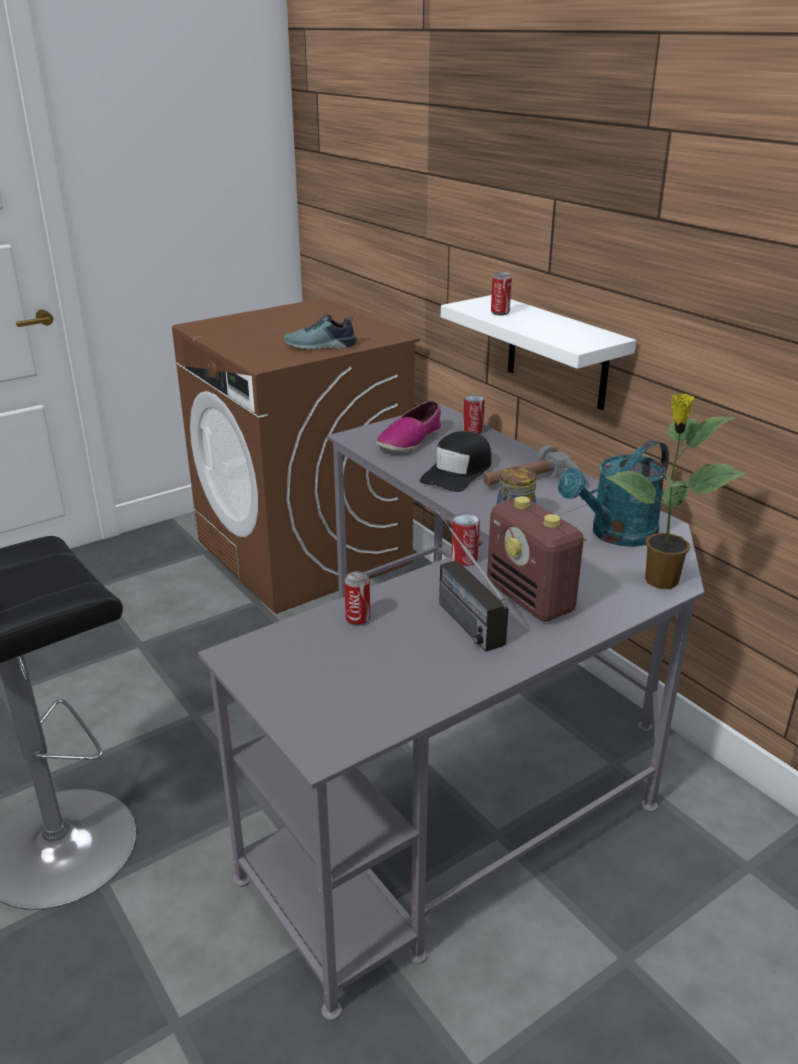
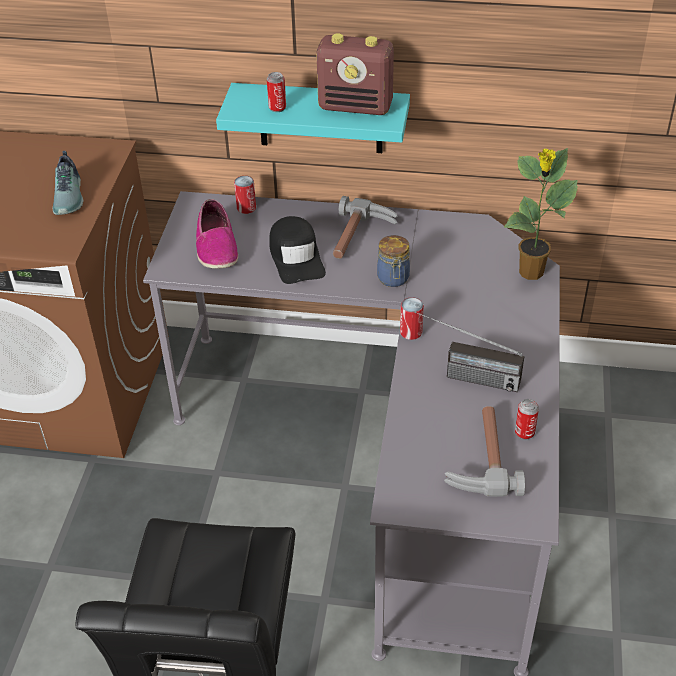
camera: 45 degrees left, 15 degrees up
shoe [284,312,357,349] -> shoe turned 45 degrees counterclockwise [53,151,84,215]
can [344,571,370,626] -> can moved to [515,399,539,440]
white shelf [441,295,636,410] -> turquoise shelf [216,83,410,153]
radio [487,496,586,622] -> radio moved to [316,33,394,115]
turquoise watering can [558,440,669,547] -> none
none -> hammer [444,406,525,497]

